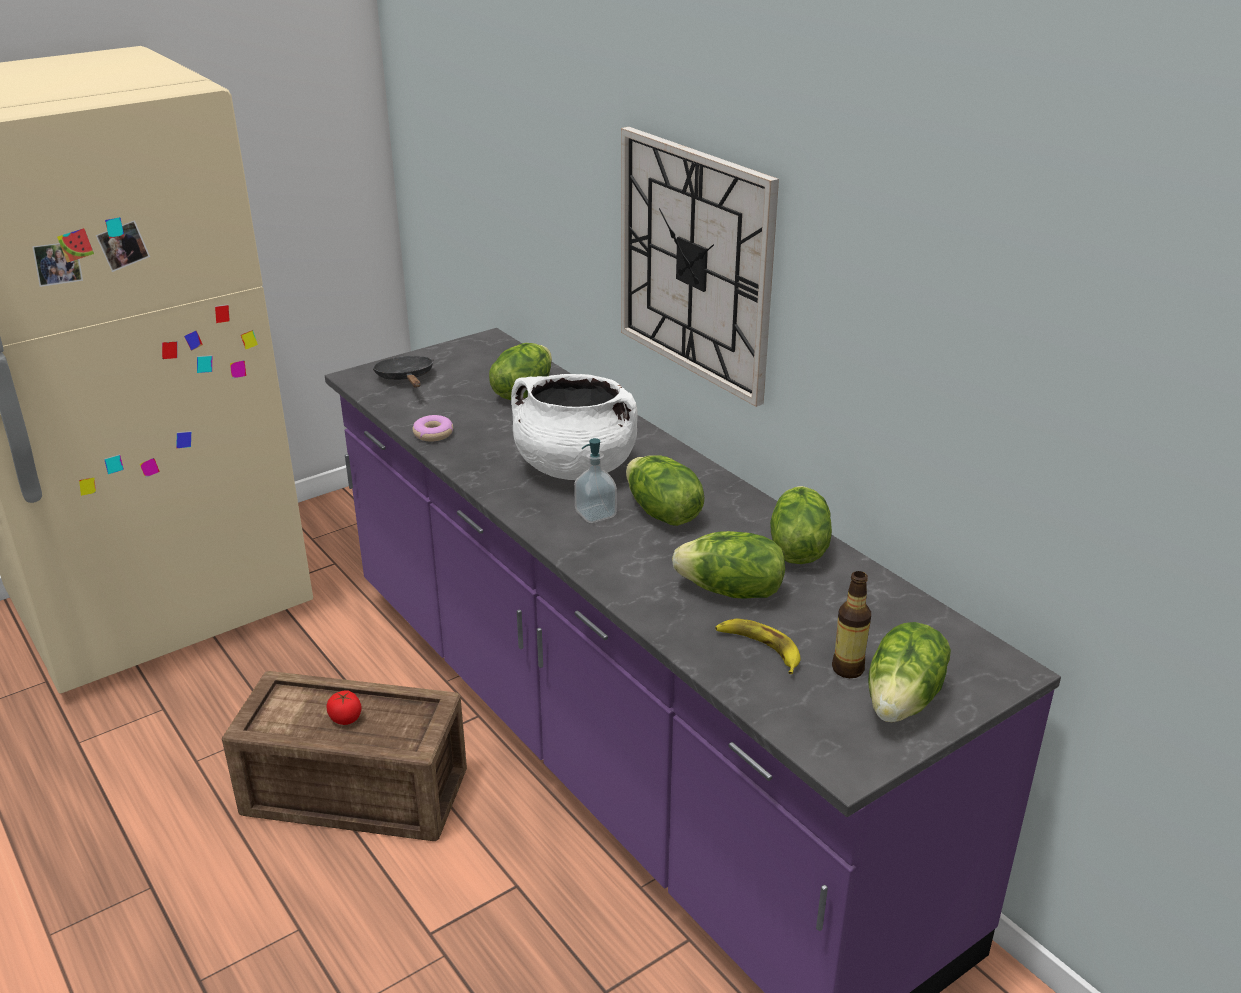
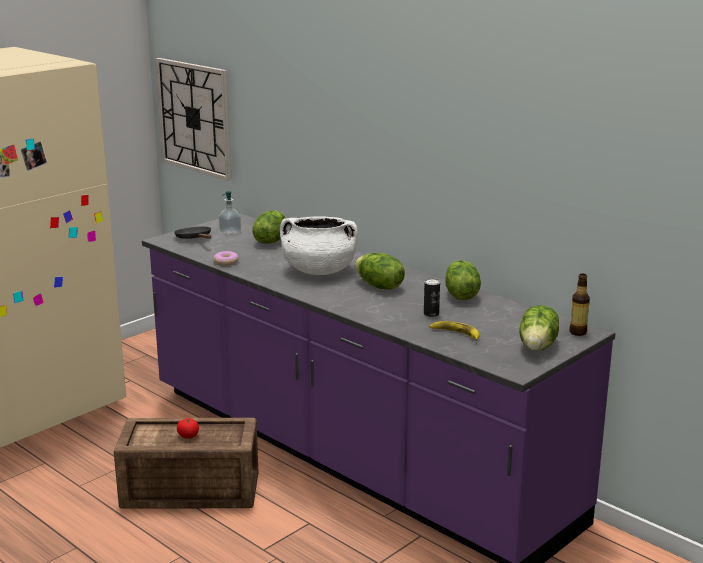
camera: 10 degrees left, 10 degrees down
soap dispenser [574,438,617,523] -> soap dispenser moved to [219,191,241,235]
wall clock [621,127,779,407] -> wall clock moved to [155,58,232,181]
lettuce [672,531,785,599] -> can [424,279,440,317]
bottle [832,571,871,678] -> bottle moved to [569,274,590,336]

